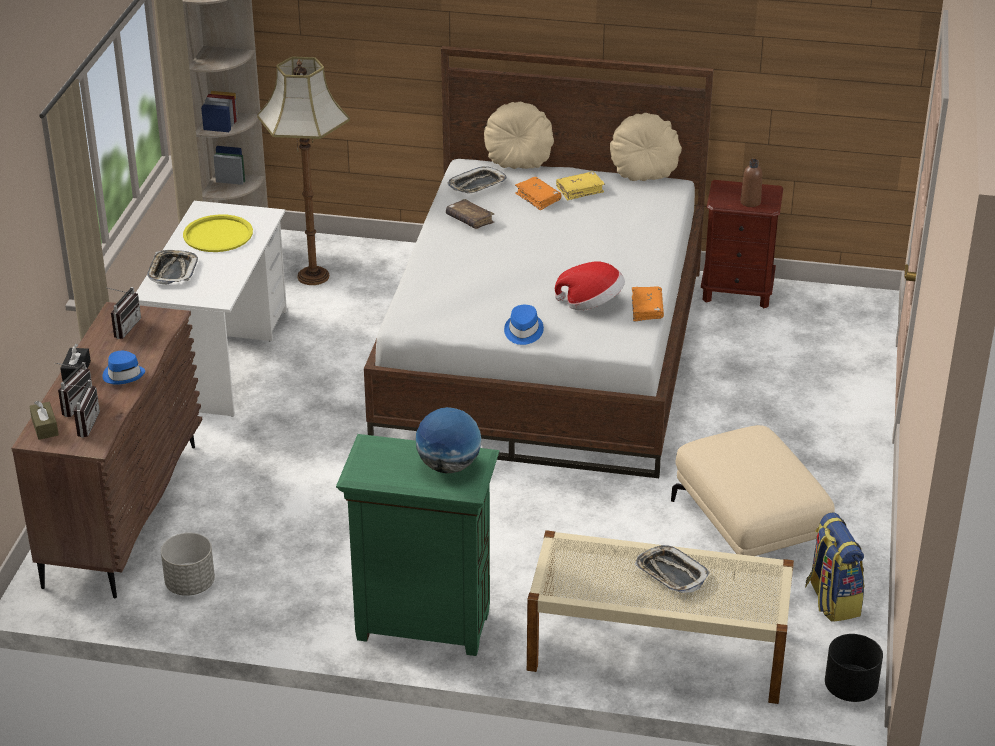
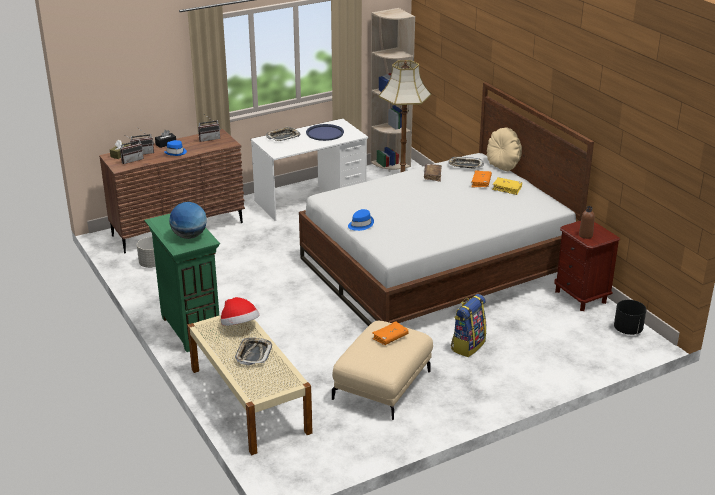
camera: 50 degrees right, 5 degrees down
yellow tray [183,214,253,252] -> blue tray [306,124,344,141]
hat [555,262,625,310] -> hat moved to [221,297,259,326]
beige pillow [610,113,682,181] -> none
orange book [632,286,664,322] -> orange book moved to [372,321,409,345]
backpack [805,512,864,622] -> backpack moved to [451,294,486,357]
black planter [825,634,883,702] -> black planter moved to [614,300,646,335]

